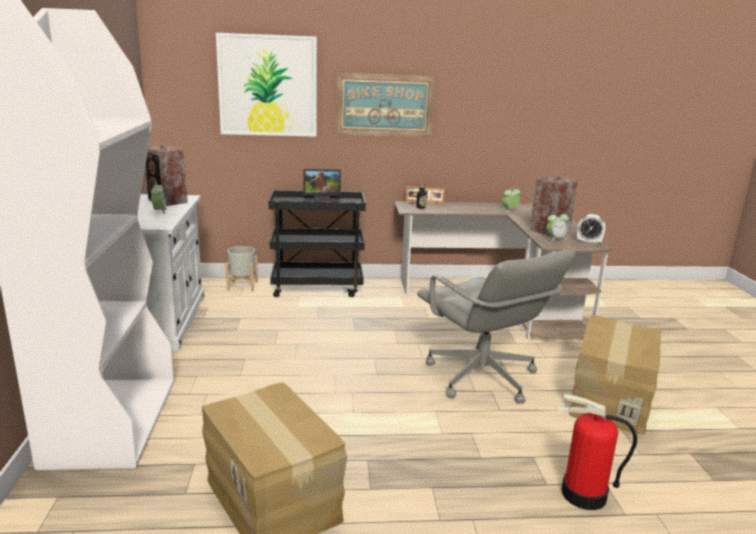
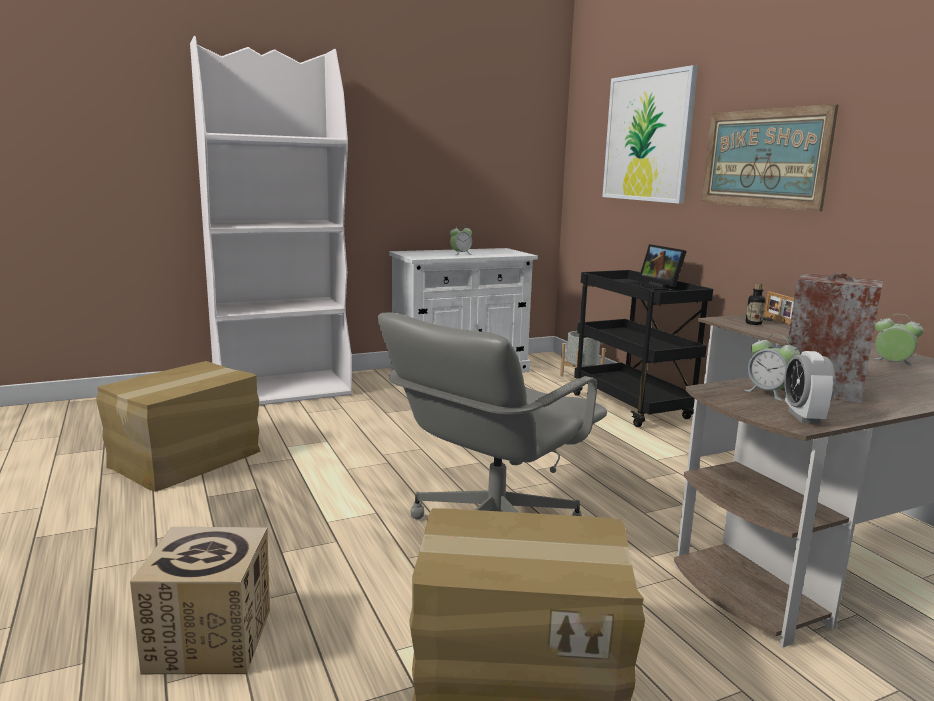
camera: 70 degrees right, 5 degrees down
speaker [145,145,188,206] -> none
fire extinguisher [556,394,637,510] -> cardboard box [130,527,270,674]

